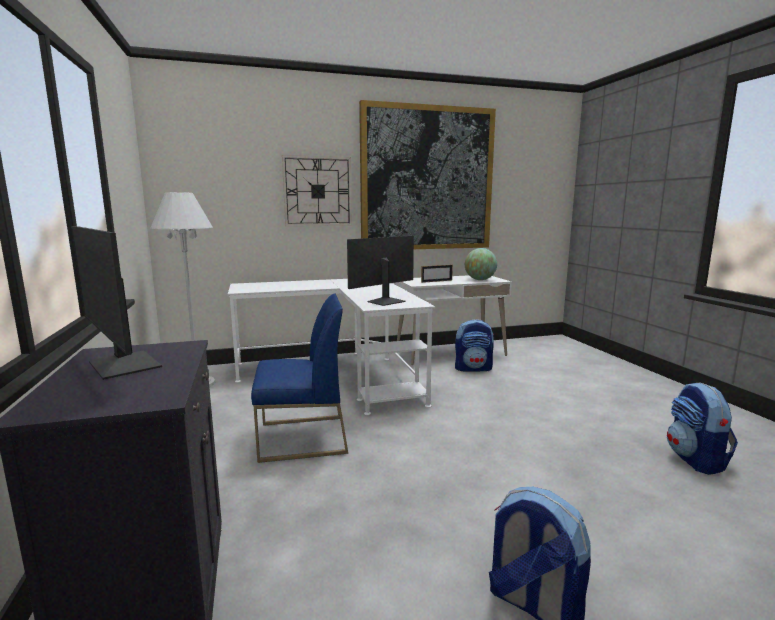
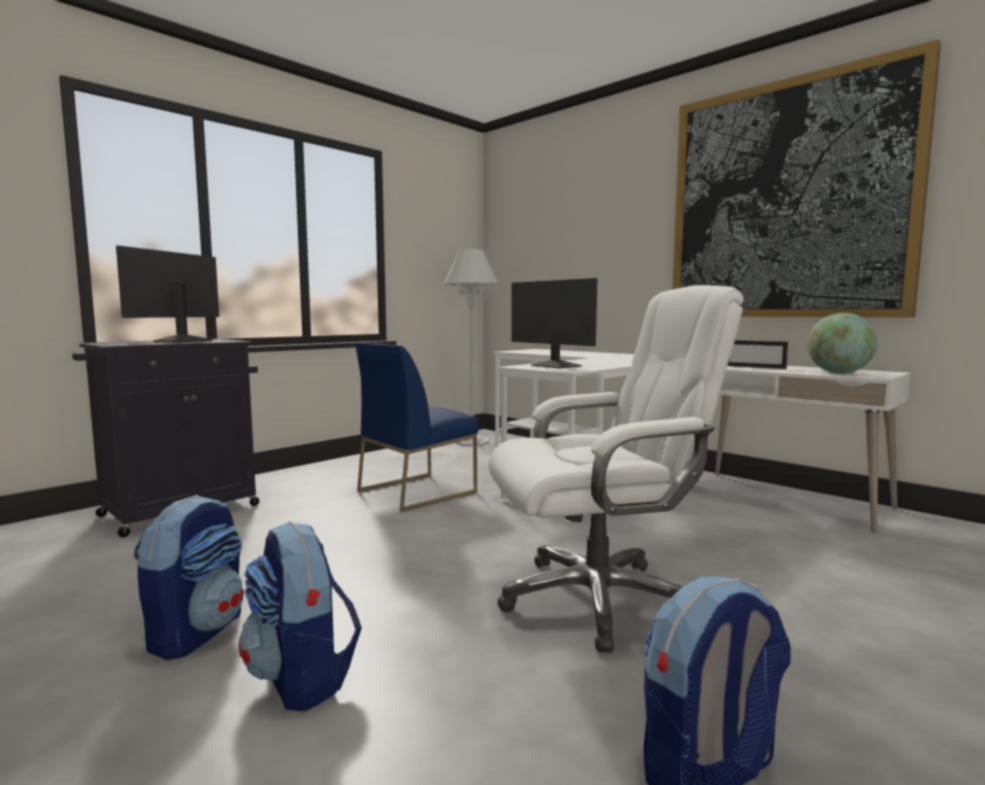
camera: 60 degrees right, 5 degrees down
blue chair [251,294,348,463] -> blue chair turned 90 degrees clockwise [355,342,478,512]
wall clock [282,155,352,226] -> none
monitor [347,236,414,306] -> monitor turned 150 degrees counterclockwise [511,278,598,368]
backpack [455,319,494,372] -> backpack moved to [239,522,362,711]
none -> white office chair [489,285,744,652]

